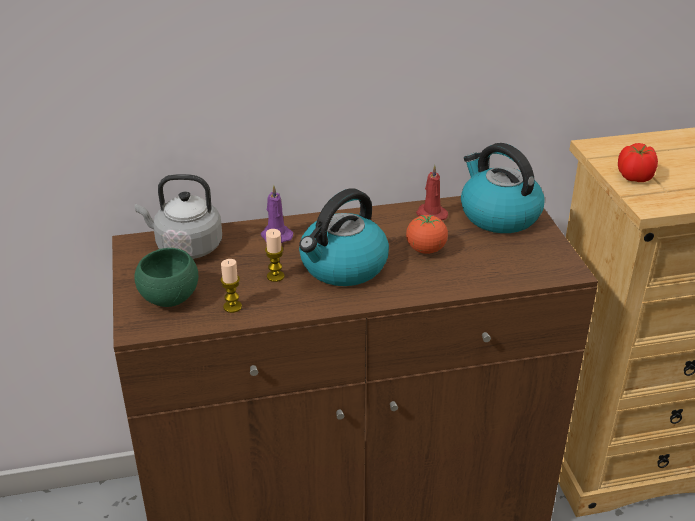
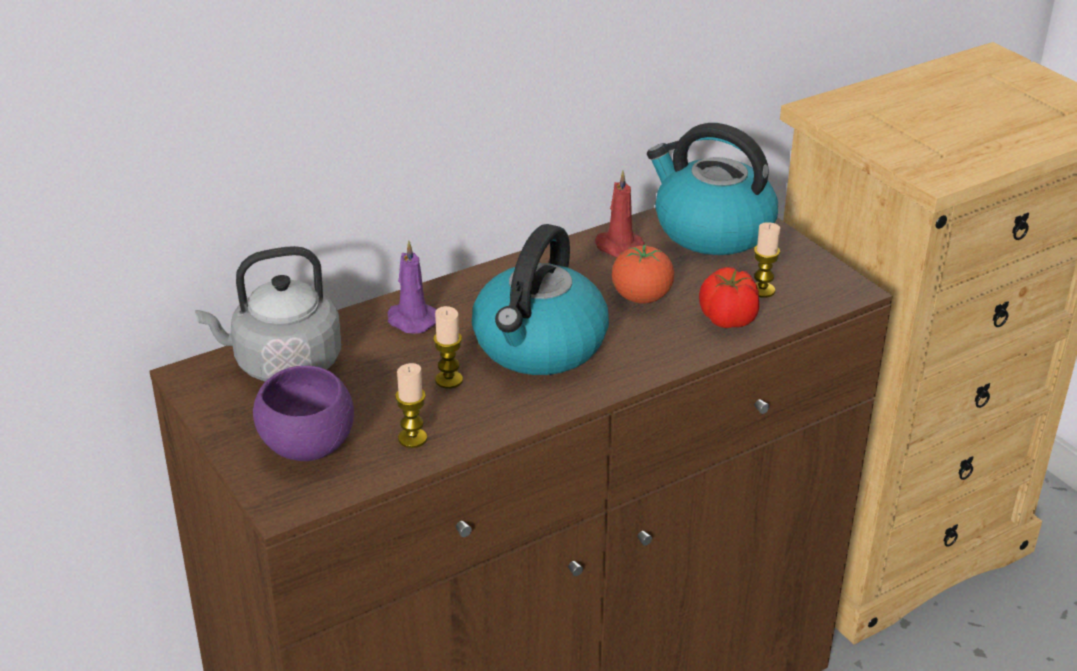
camera: 20 degrees left, 0 degrees up
green bowl [134,248,198,307] -> purple bowl [253,366,354,461]
tomato [618,143,658,182] -> tomato moved to [699,267,759,328]
none -> candle [754,222,780,298]

